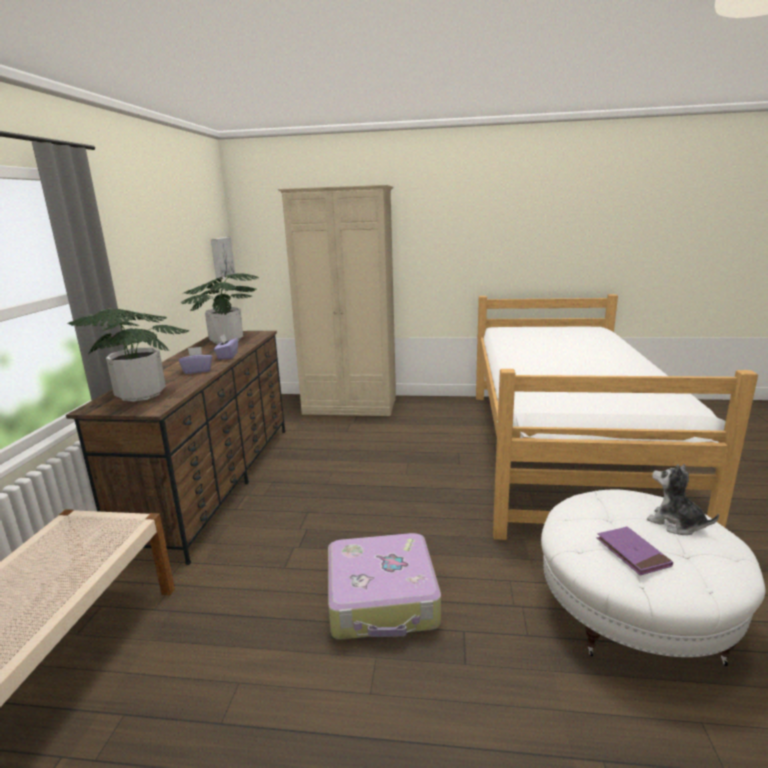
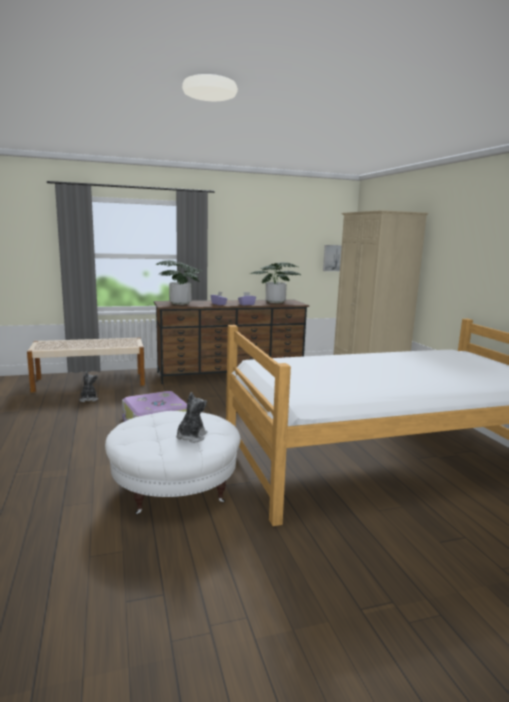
camera: 65 degrees right, 5 degrees down
purple book [597,527,673,576] -> none
none -> plush toy [80,372,99,402]

